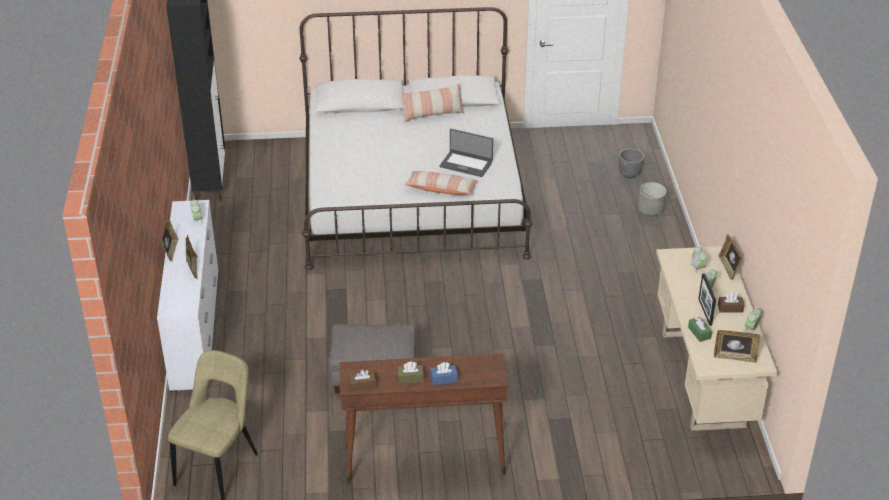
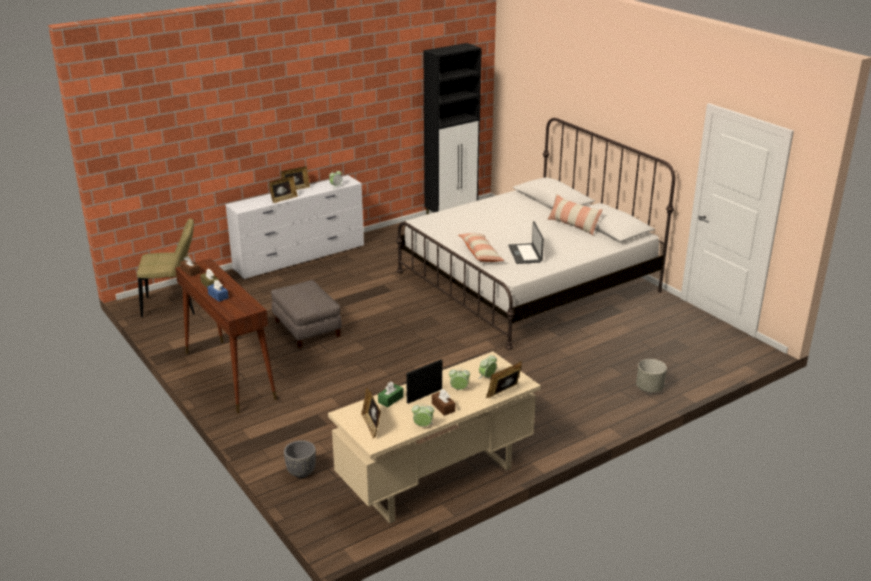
camera: 60 degrees right, 10 degrees down
grey planter [619,149,645,178] -> grey planter moved to [284,440,316,478]

